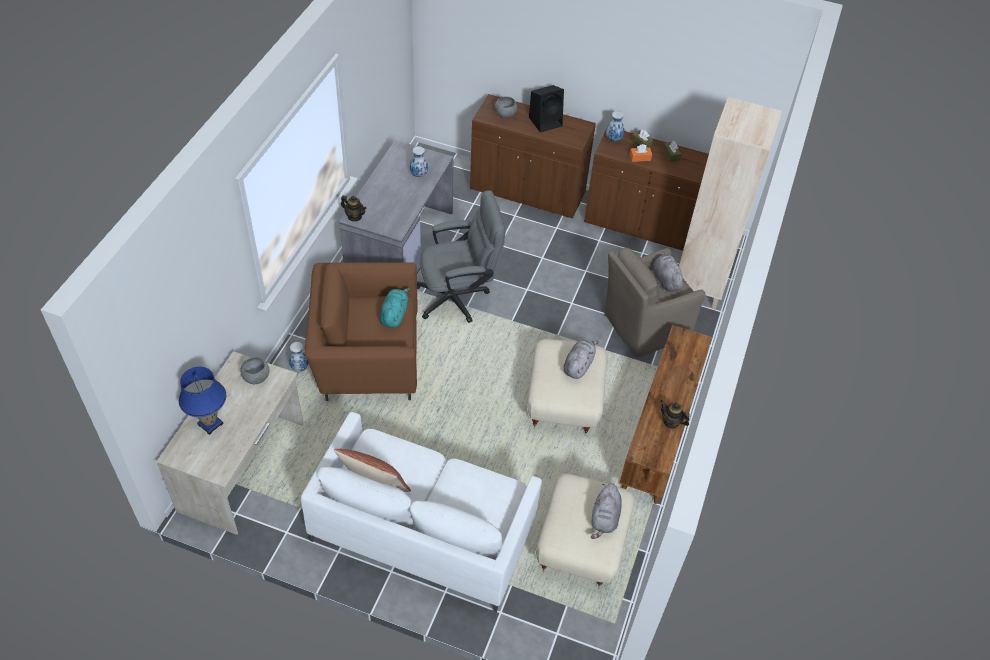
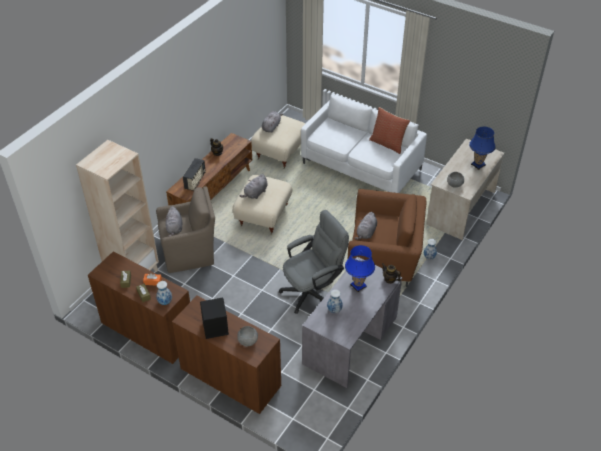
camera: 165 degrees left, 5 degrees down
turquoise plush toy [380,288,410,328] -> grey plush toy [354,212,377,240]
grey office chair [417,190,505,323] -> grey office chair turned 150 degrees clockwise [279,210,349,314]
none -> radio [183,158,206,191]
none -> blue table lamp [345,245,375,292]

